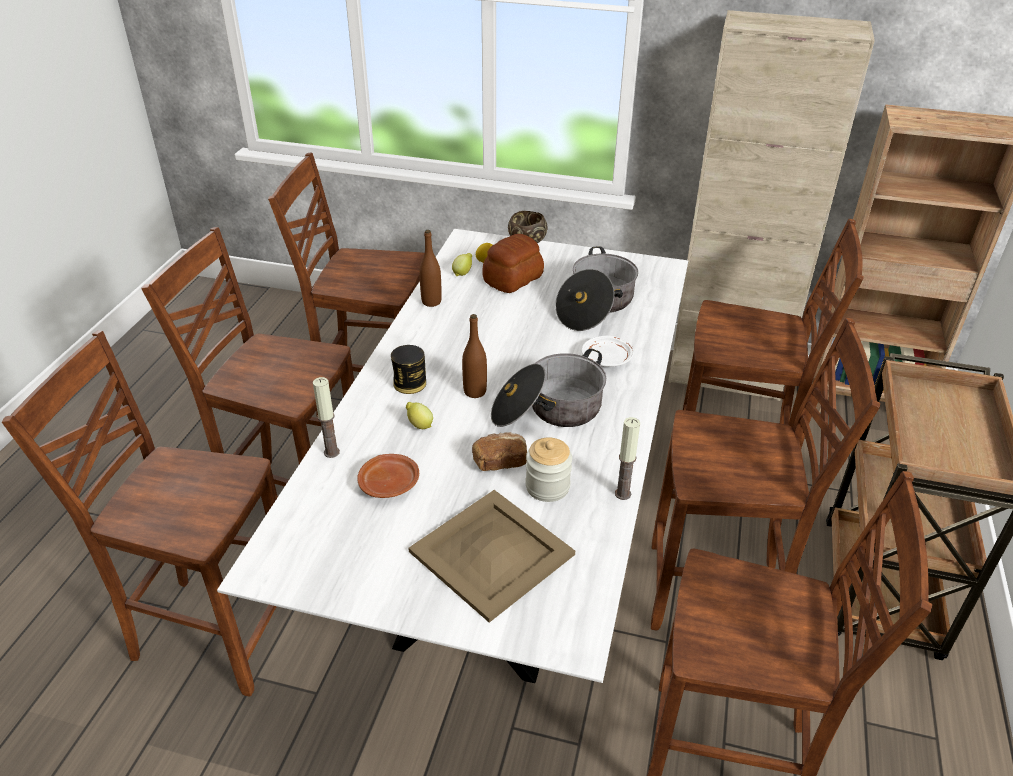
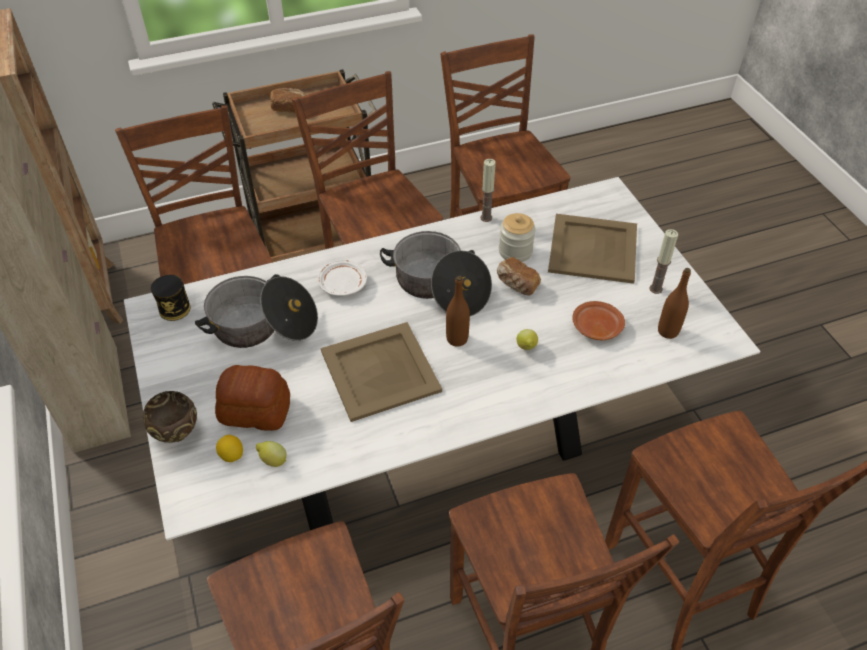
camera: 125 degrees left, 10 degrees up
candle [313,377,340,458] -> candle moved to [649,229,678,294]
can [391,345,426,394] -> can moved to [151,275,191,321]
brown bottle [419,230,442,307] -> brown bottle moved to [658,268,691,339]
none -> bread [270,88,306,113]
none -> beige tray [321,322,442,422]

